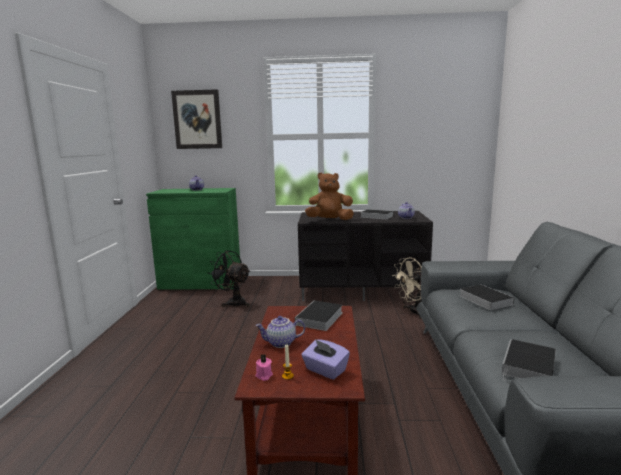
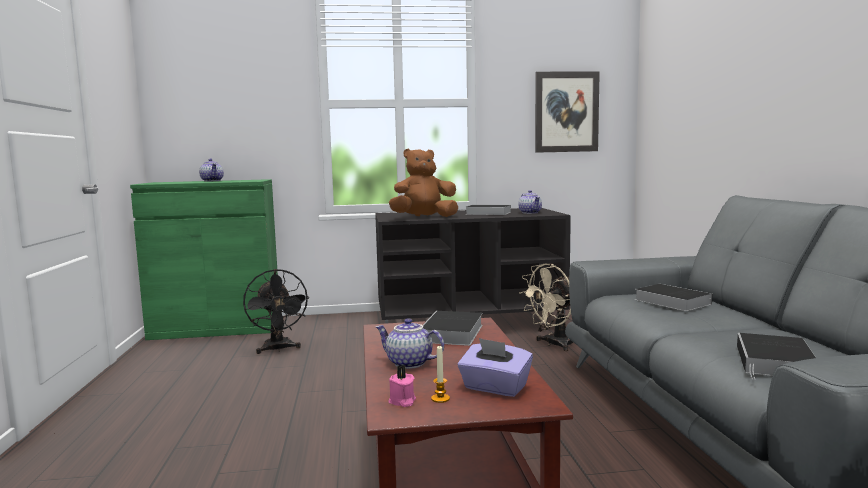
camera: 10 degrees left, 5 degrees down
picture [171,89,222,149] -> picture moved to [535,71,600,153]
black fan [208,250,251,307] -> black fan turned 135 degrees counterclockwise [243,269,309,354]
teapot [255,316,305,348] -> teapot turned 45 degrees clockwise [376,318,444,369]

